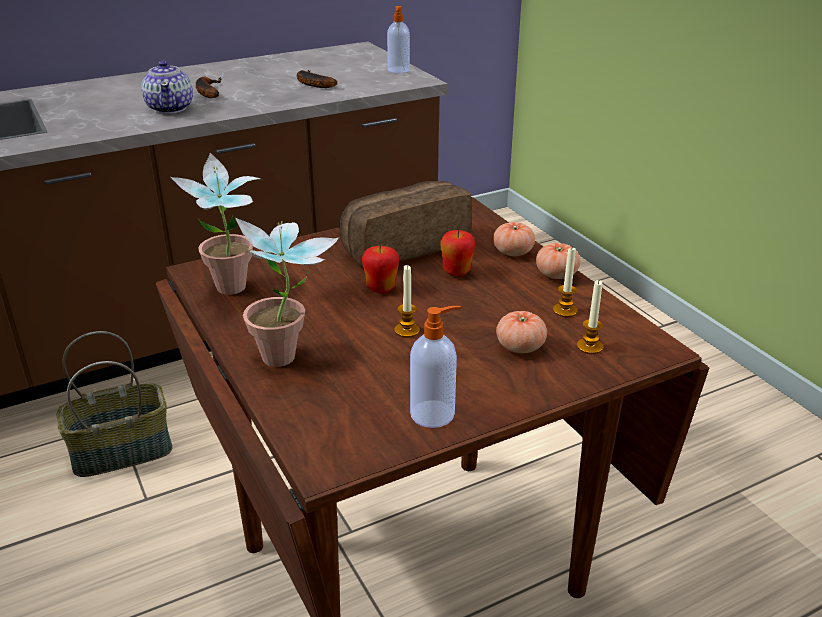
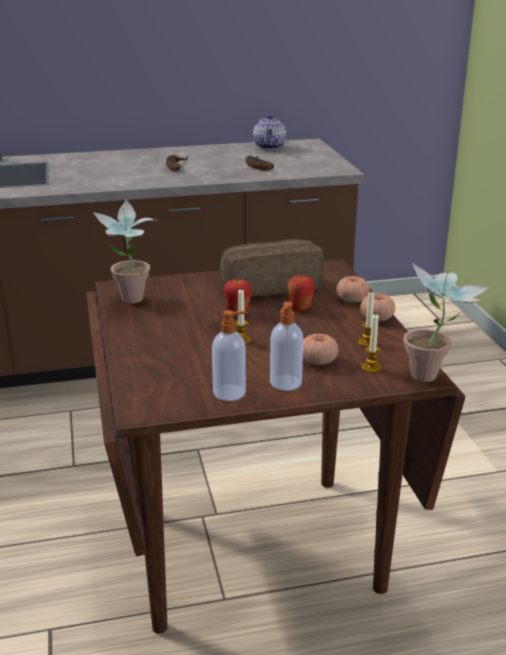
camera: 15 degrees right, 5 degrees down
basket [56,331,172,477] -> none
teapot [141,61,193,114] -> teapot moved to [253,114,286,150]
potted plant [235,217,339,367] -> potted plant moved to [403,263,488,382]
soap dispenser [387,6,410,73] -> soap dispenser moved to [270,302,303,391]

